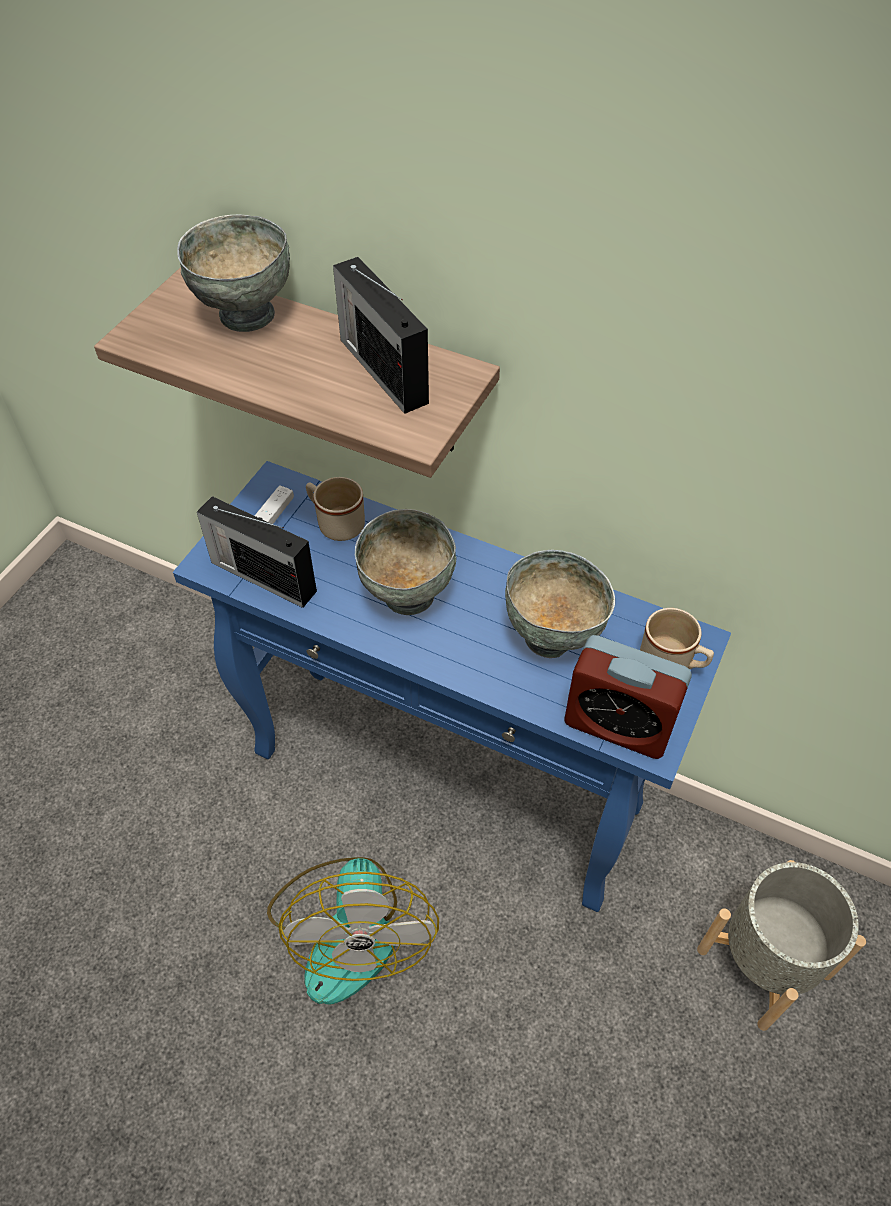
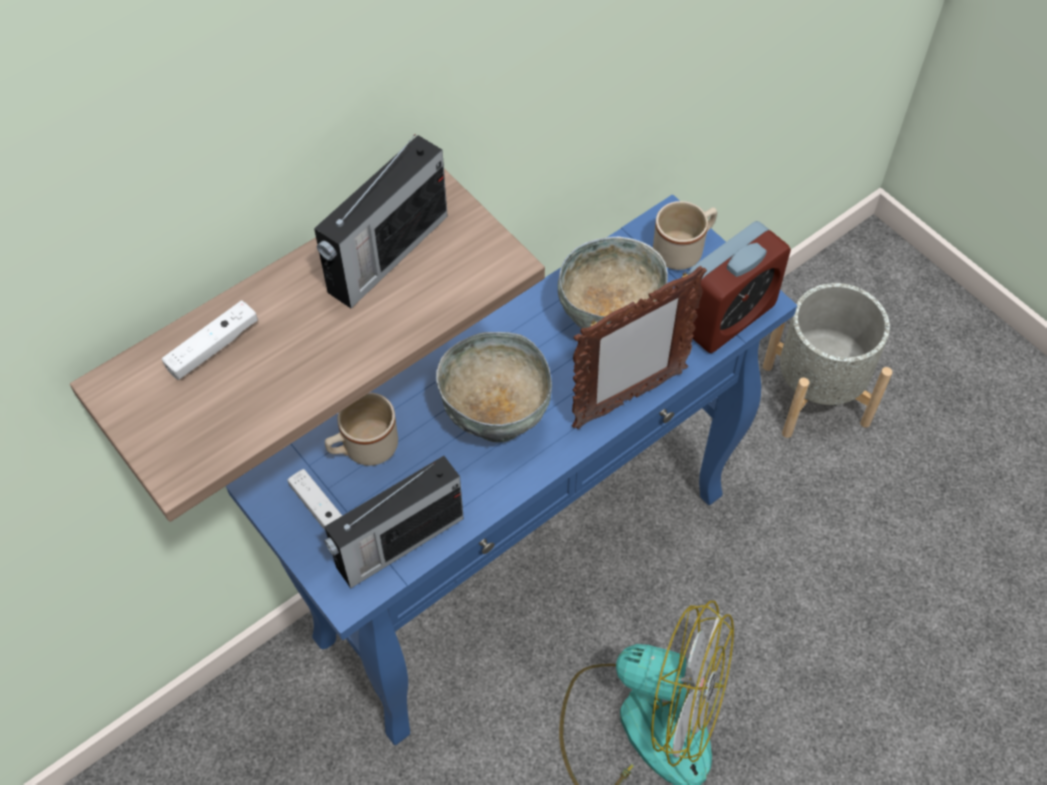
camera: 65 degrees left, 5 degrees up
grey bowl [177,214,290,332] -> white game controller [162,300,258,380]
radio [333,257,429,414] -> radio turned 45 degrees counterclockwise [314,134,448,308]
none -> picture frame [572,266,707,429]

